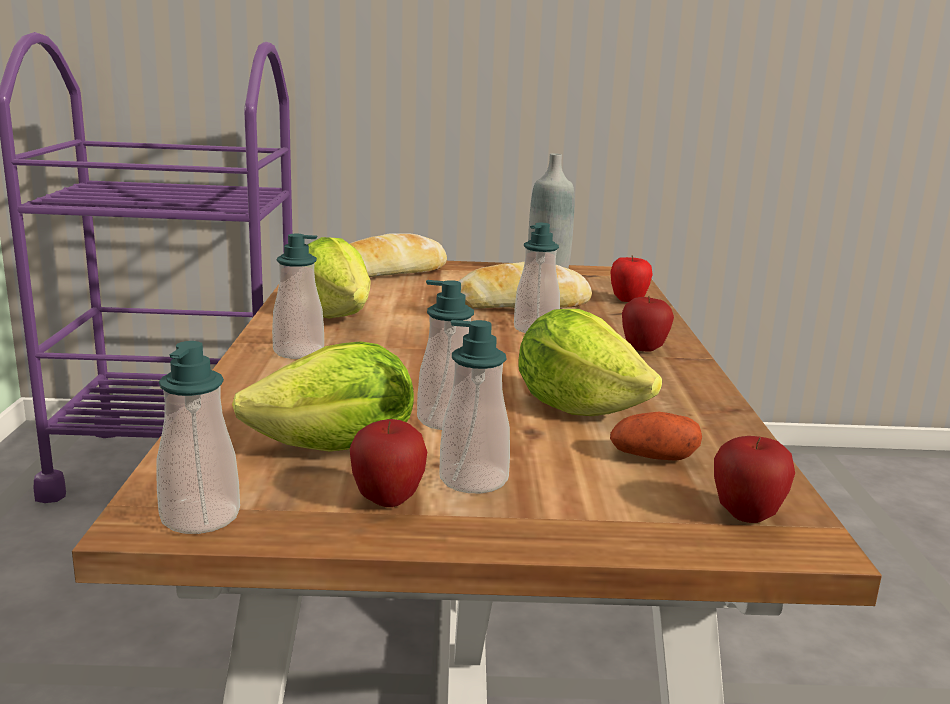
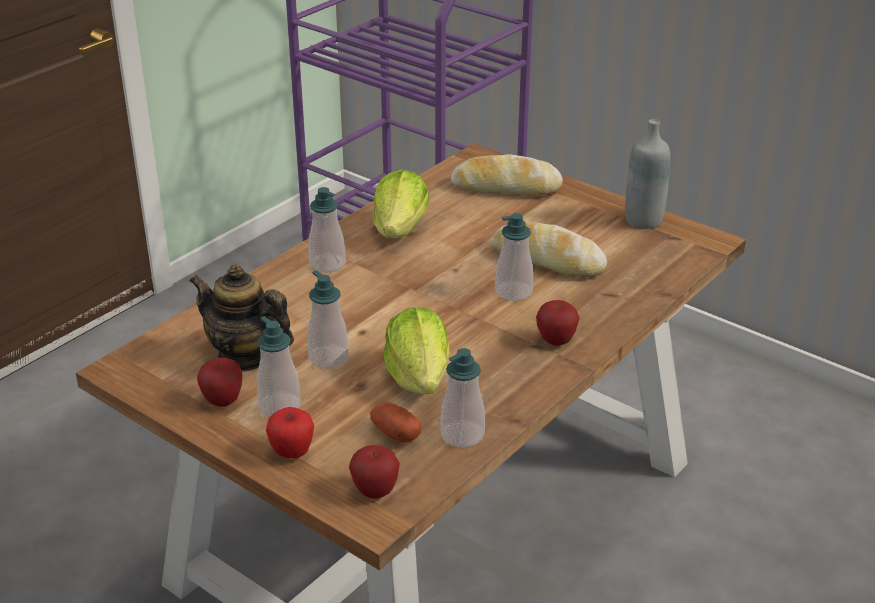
camera: 40 degrees right, 15 degrees up
soap dispenser [157,341,240,534] -> soap dispenser moved to [441,348,485,448]
lettuce [232,341,414,452] -> teapot [189,265,294,372]
apple [610,255,652,302] -> apple moved to [266,407,314,458]

